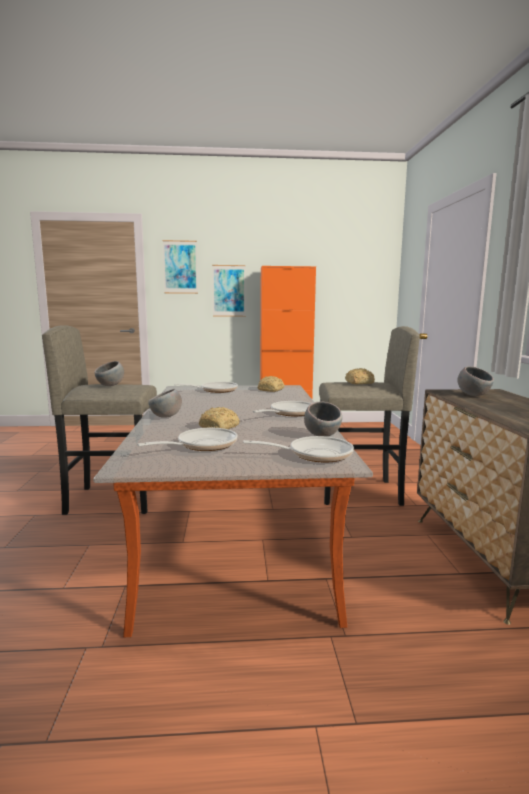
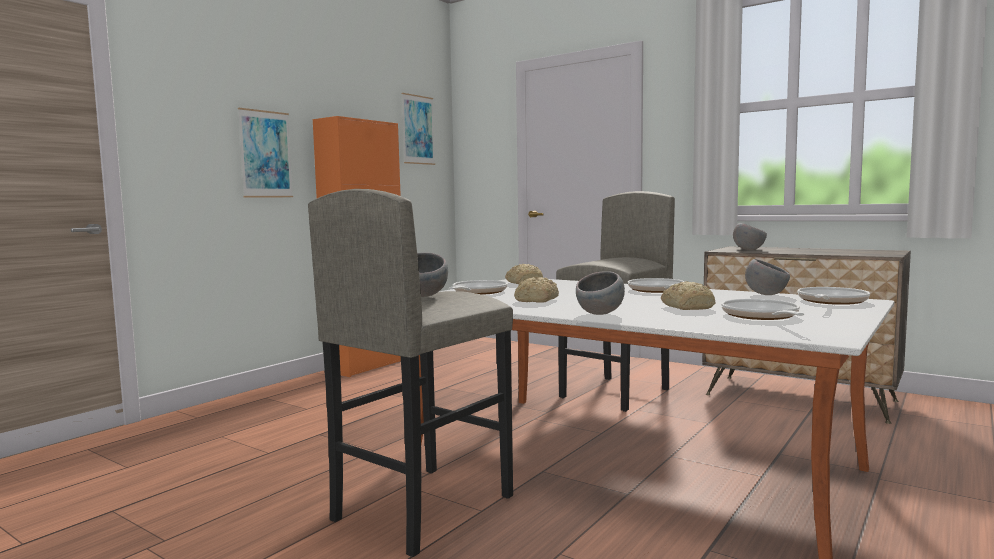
camera: 50 degrees left, 5 degrees down
picture [162,240,198,294] -> picture moved to [402,93,435,165]
bread [345,368,375,384] -> bread moved to [514,277,559,303]

